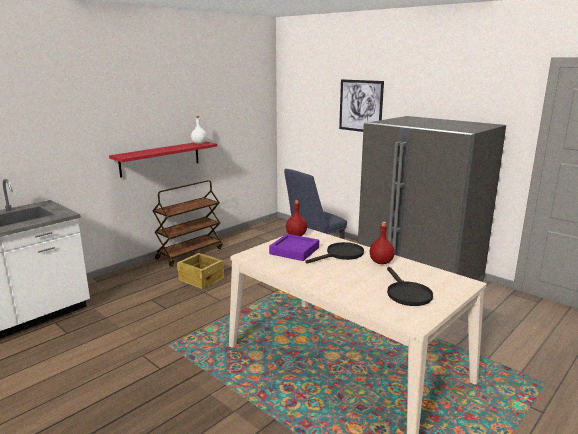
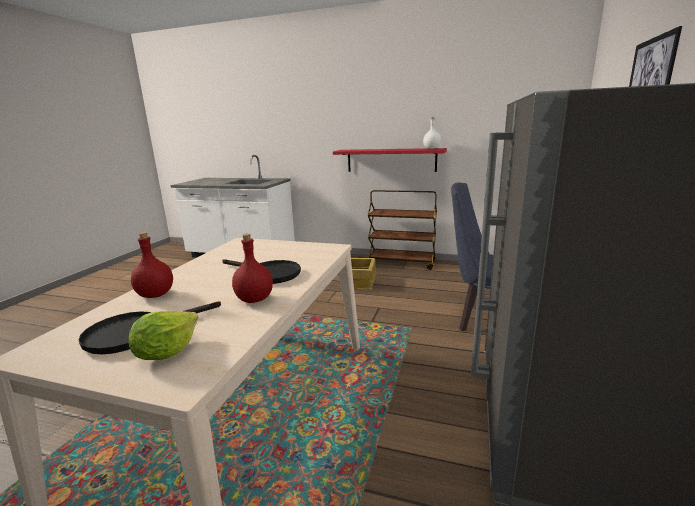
camera: 65 degrees right, 0 degrees up
purple tray [269,234,319,261] -> none
red bottle [286,200,307,236] -> red bottle moved to [131,232,173,298]
none -> lettuce [129,311,198,360]

